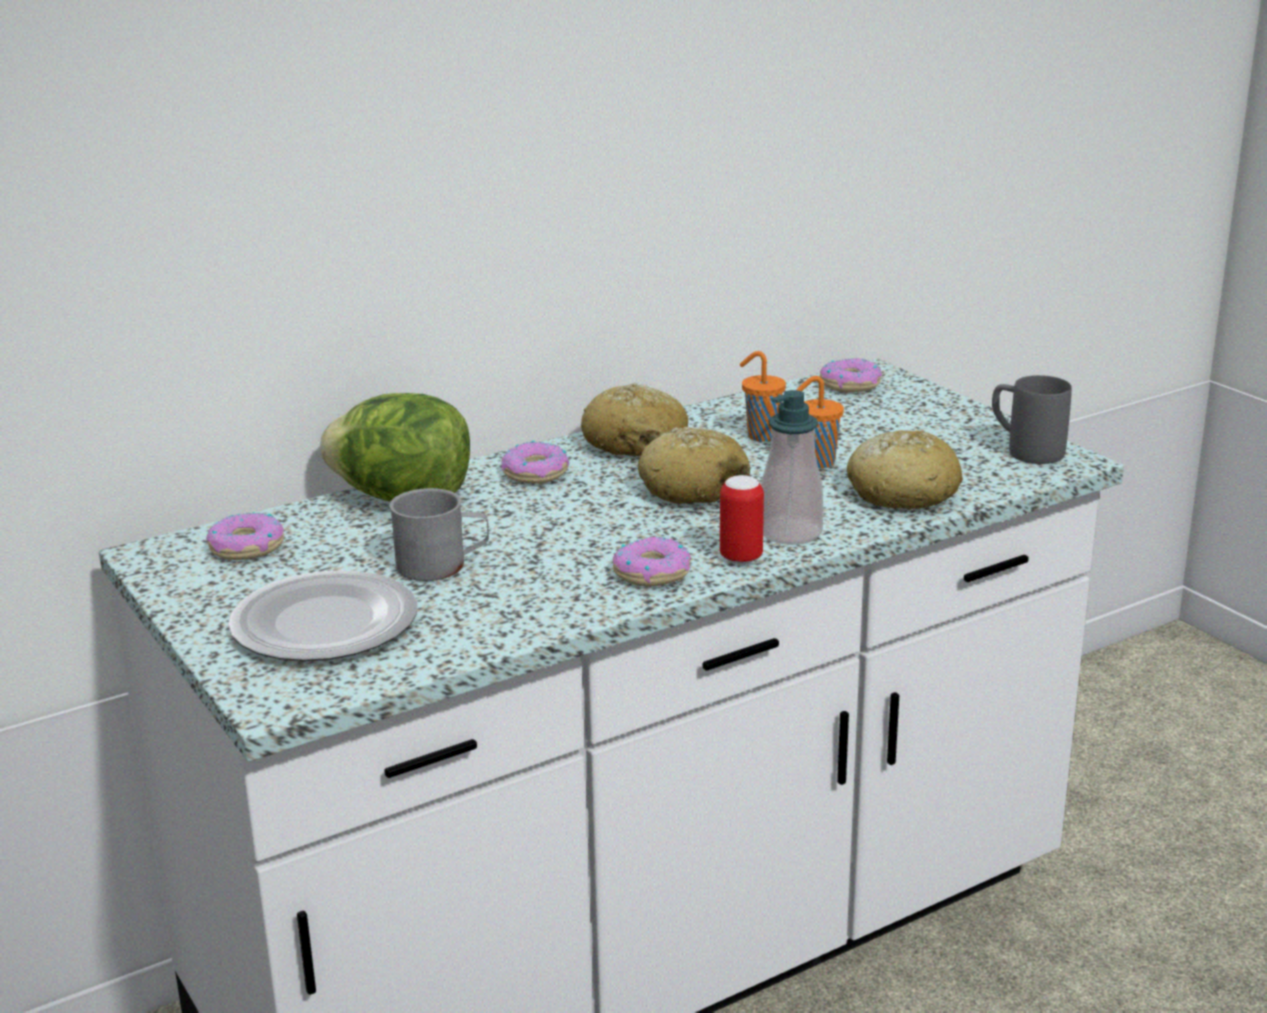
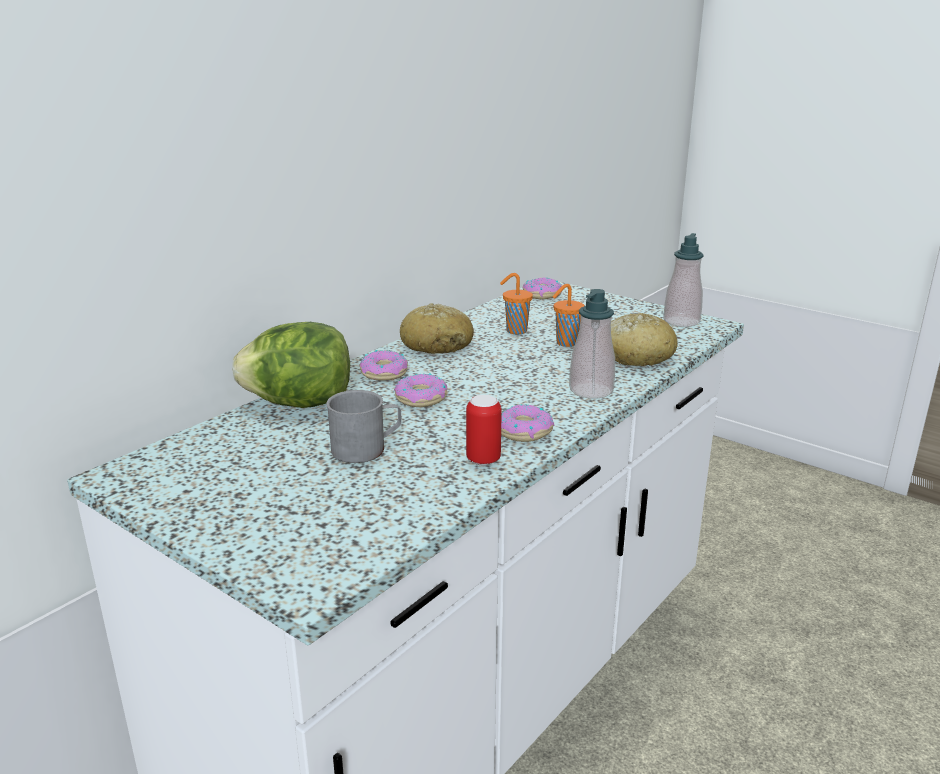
camera: 20 degrees left, 0 degrees up
donut [206,512,284,560] -> donut moved to [394,373,448,407]
plate [228,570,417,661] -> none
bread [638,427,750,503] -> none
can [720,475,764,564] -> can moved to [466,395,502,465]
grey mug [992,375,1072,464] -> soap dispenser [663,233,703,327]

